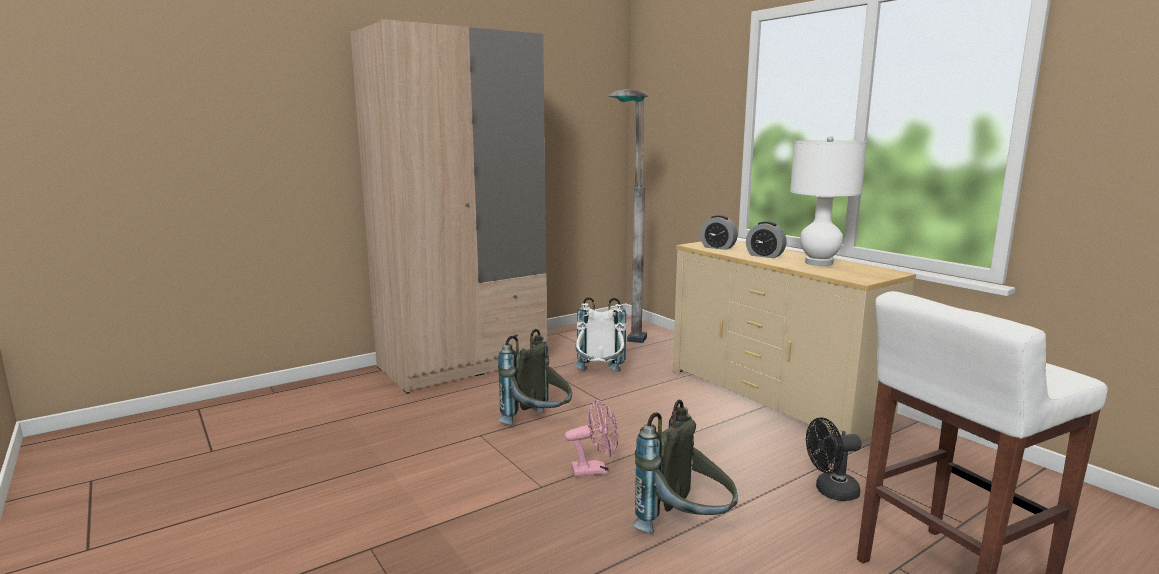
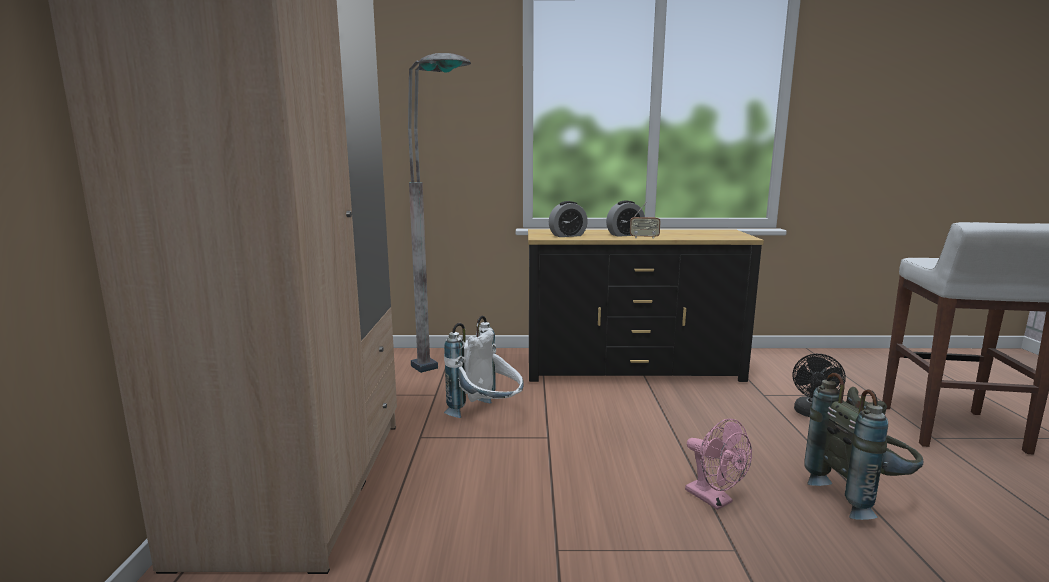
camera: 55 degrees left, 0 degrees up
grey backpack [498,329,572,425] -> none
pink fan [565,399,619,476] -> pink fan turned 120 degrees clockwise [685,419,752,510]
beige dresser [673,241,916,442] -> black dresser [528,229,764,382]
white table lamp [790,136,867,266] -> none
none -> radio [630,202,661,239]

